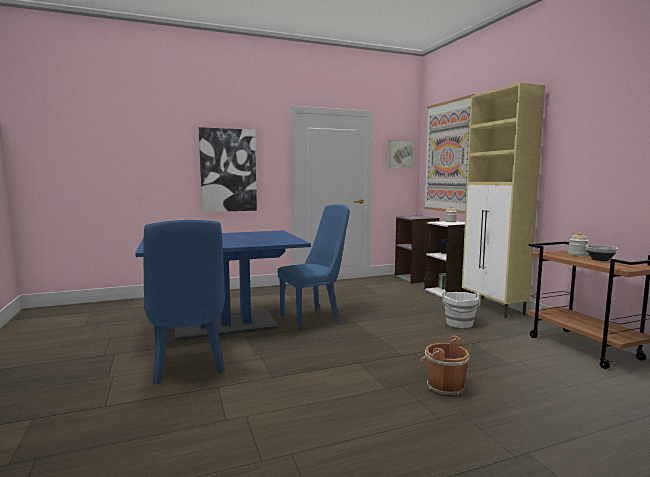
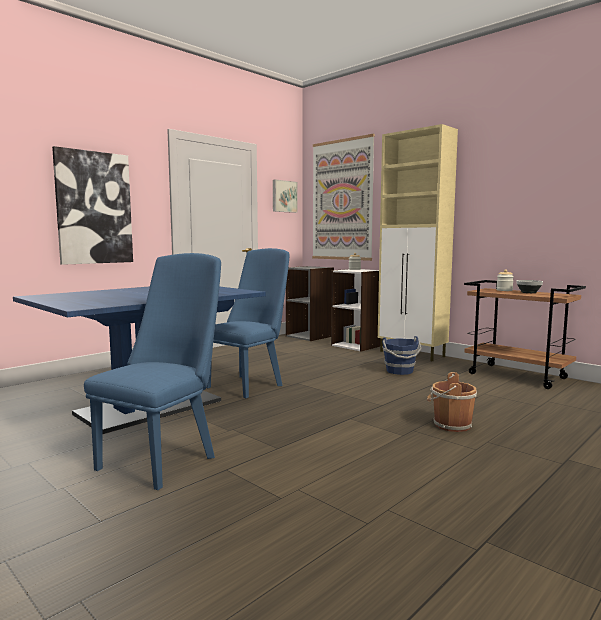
camera: 25 degrees left, 0 degrees up
blue chair [143,220,226,384] -> blue chair turned 105 degrees counterclockwise [84,253,221,490]
white bucket [442,290,481,328] -> blue bucket [382,336,422,375]

